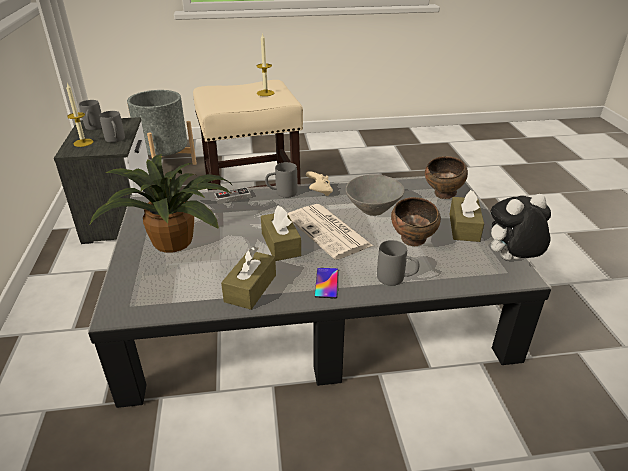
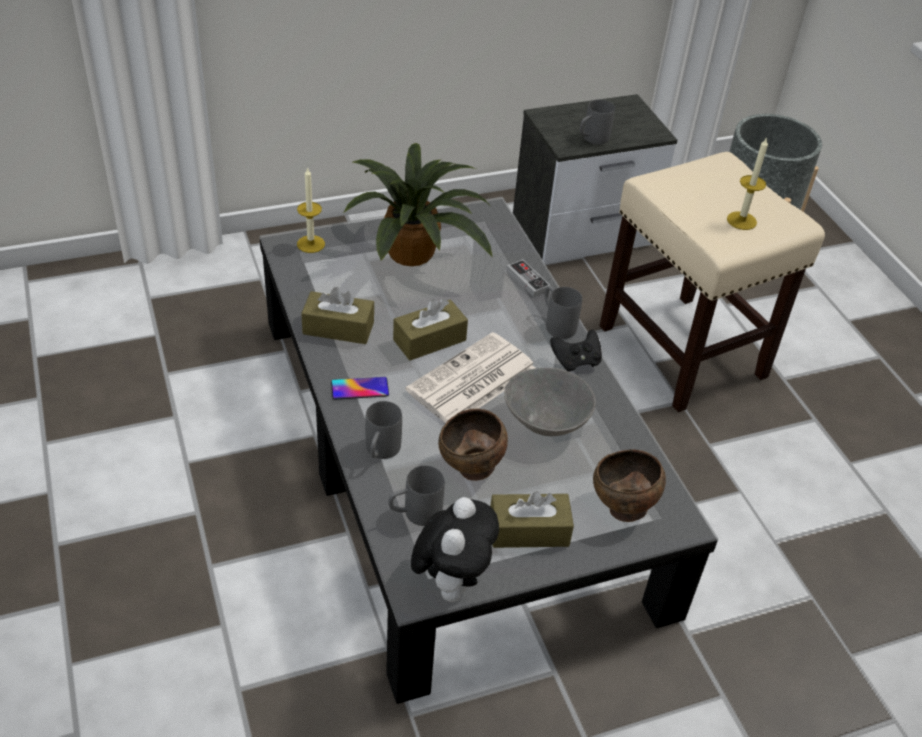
camera: 75 degrees right, 10 degrees up
candle [66,83,93,147] -> candle moved to [297,167,325,253]
grey mug [79,100,102,130] -> grey mug moved to [388,465,445,526]
beige game controller [306,171,333,196] -> black game controller [550,329,602,372]
plush toy [485,194,551,260] -> plush toy turned 45 degrees clockwise [411,497,499,602]

